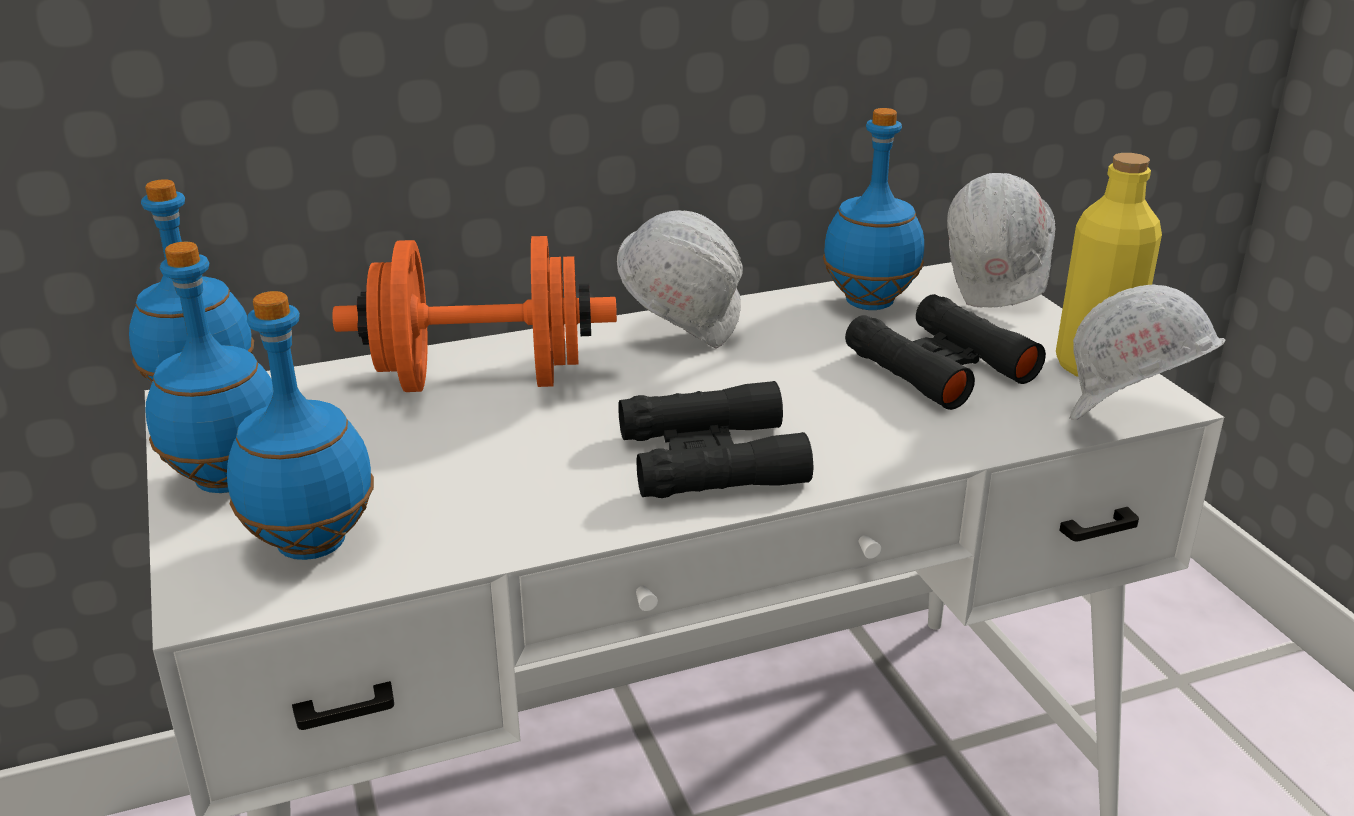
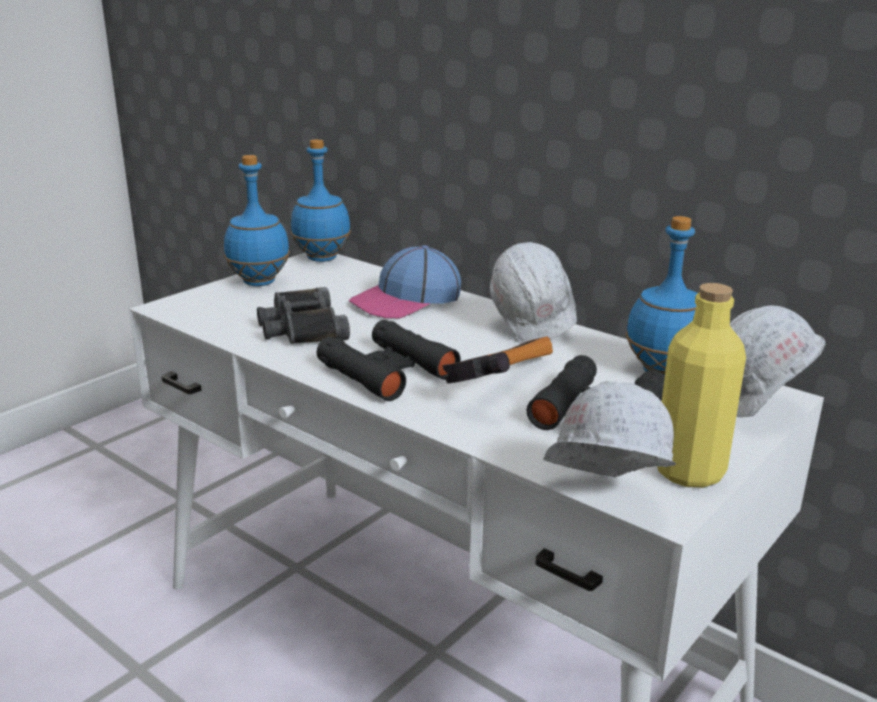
camera: 60 degrees right, 5 degrees down
blue bottle [227,291,374,560] -> none
orange dumbbell [332,236,617,392] -> cap [349,245,461,318]
none -> black binoculars [257,287,350,344]
none -> hammer [442,337,553,383]

